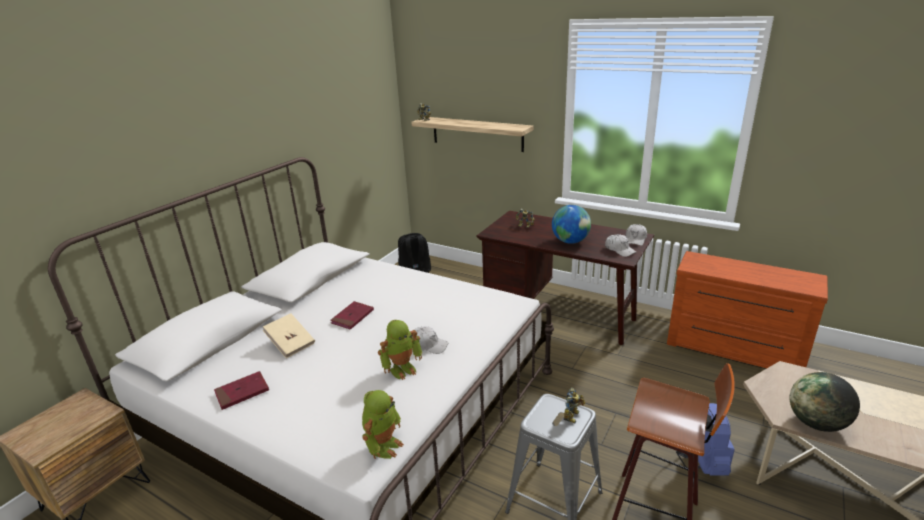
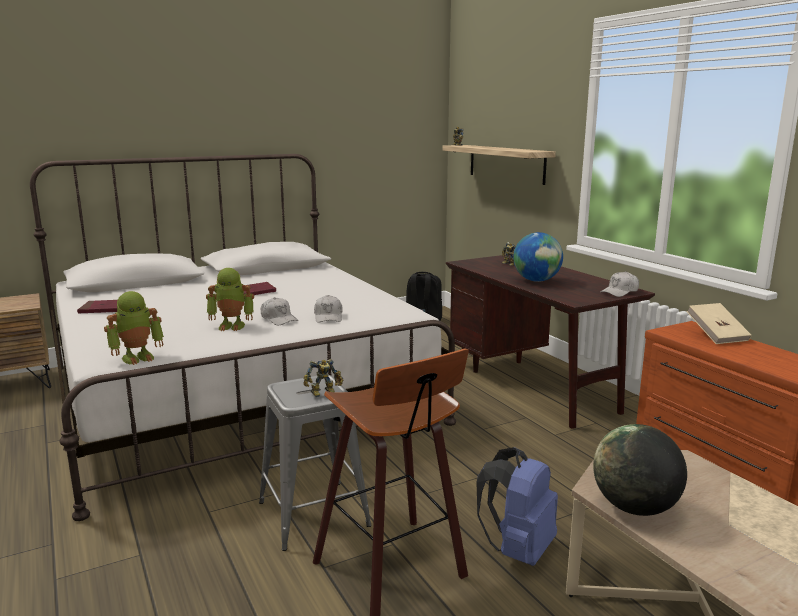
camera: 30 degrees right, 10 degrees down
beige book [263,313,315,358] -> beige book moved to [686,303,752,344]
white cap [605,234,636,257] -> white cap moved to [314,295,343,323]

